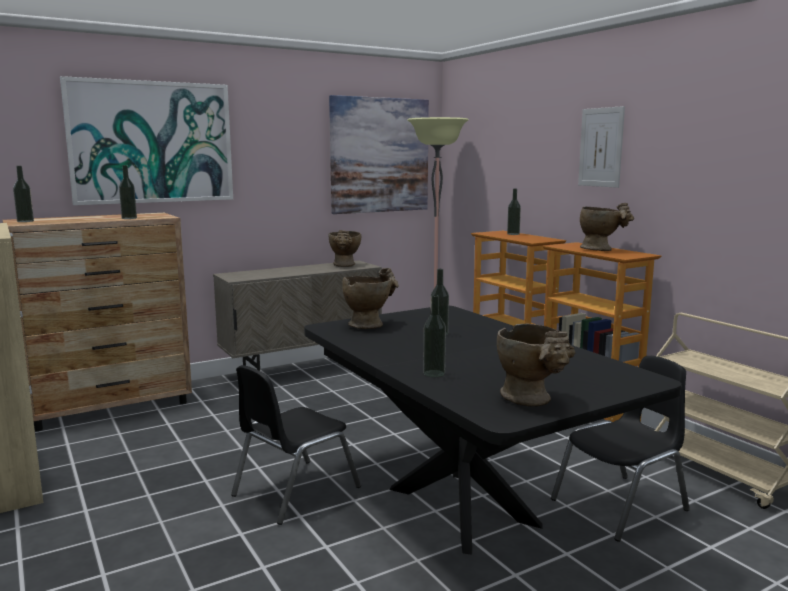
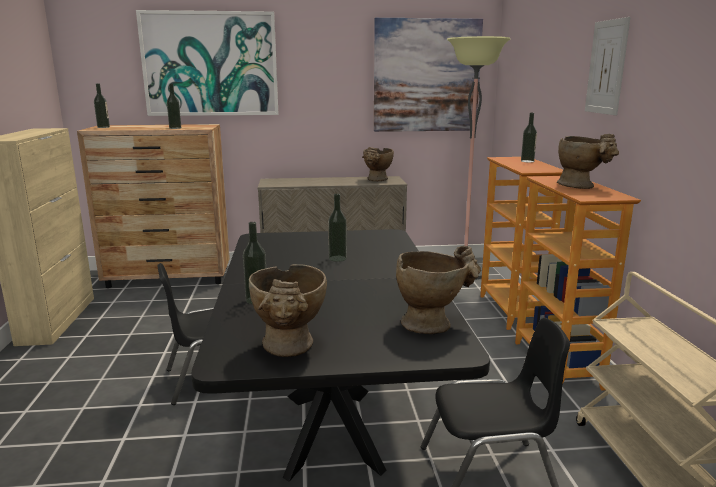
camera: 25 degrees right, 5 degrees up
beige vase [342,268,399,329] -> beige vase moved to [396,246,481,334]

